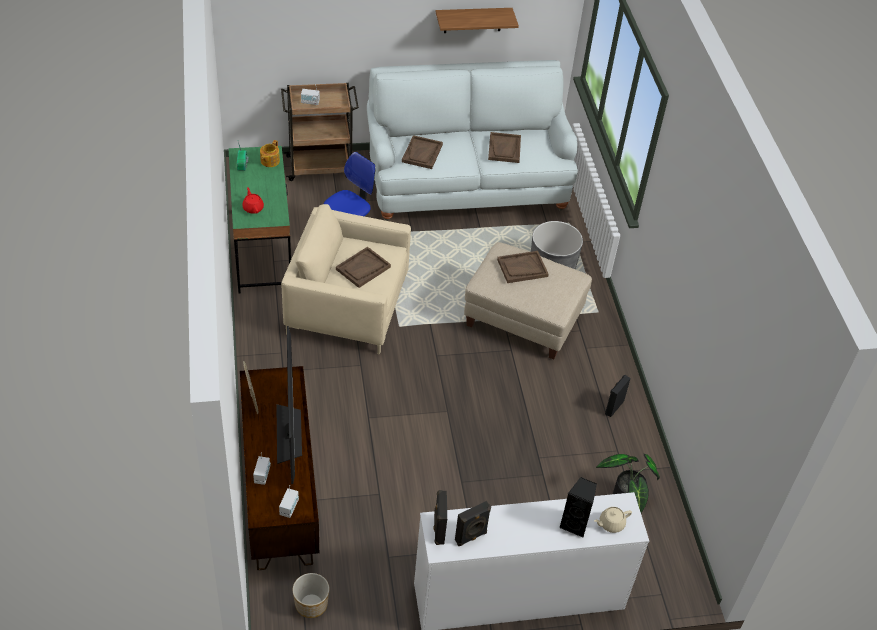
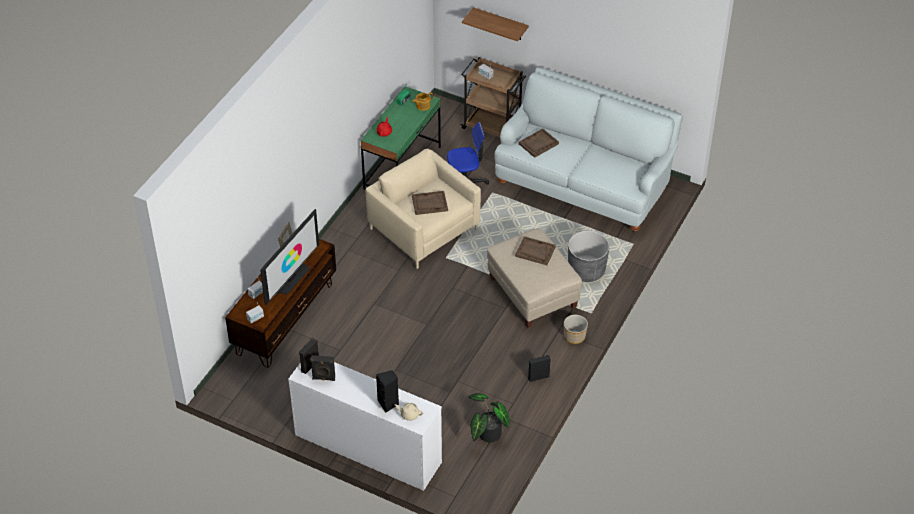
camera: 40 degrees right, 0 degrees up
planter [293,573,329,618] -> planter moved to [564,315,588,344]
shelf [436,8,519,33] -> shelf moved to [462,7,529,41]
brown tray [488,132,521,163] -> none

